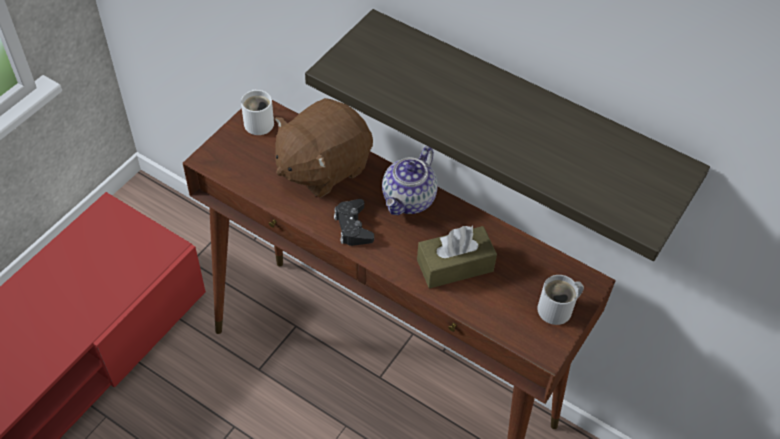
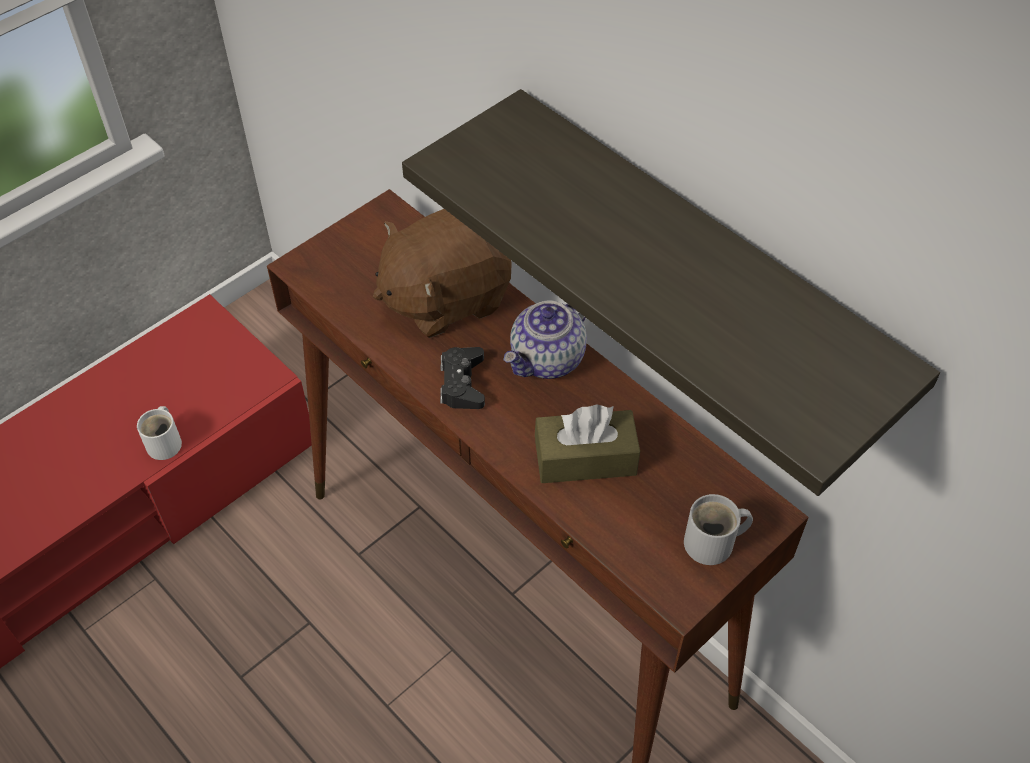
camera: 15 degrees right, 0 degrees up
white mug [241,89,274,135] -> white mug moved to [137,406,182,460]

